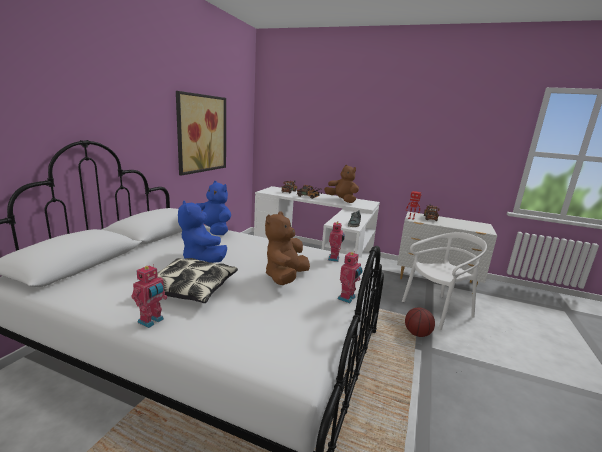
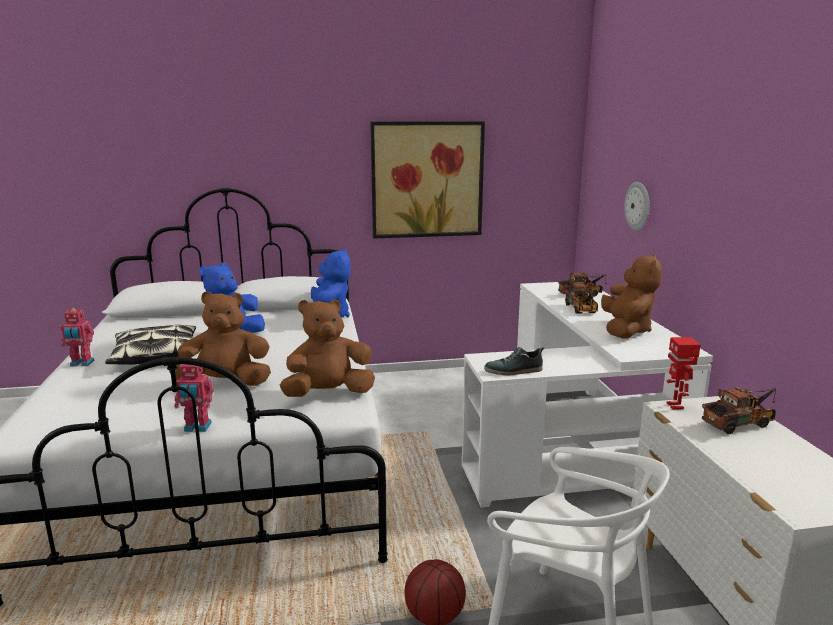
camera: 60 degrees right, 0 degrees up
toy robot [328,221,345,262] -> brown plush toy [280,299,375,397]
none -> wall clock [624,182,650,231]

